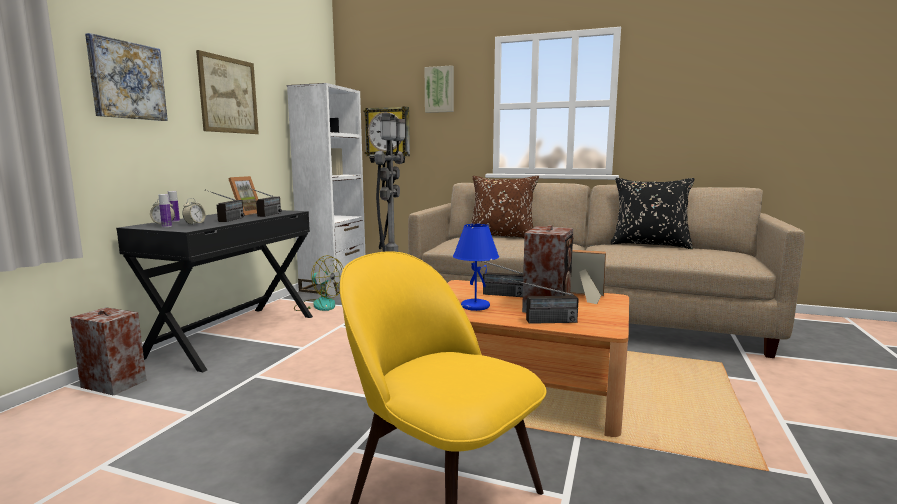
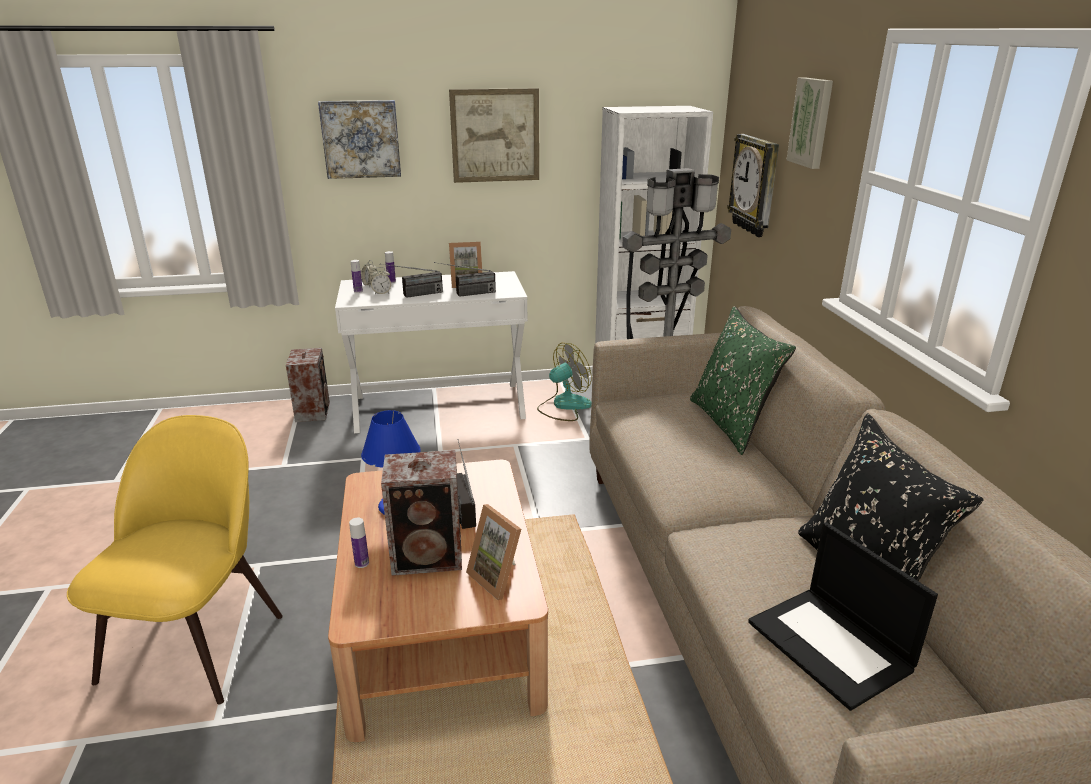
camera: 60 degrees right, 15 degrees up
black desk [116,210,313,372] -> white desk [335,271,528,433]
fan [294,255,344,311] -> fan turned 120 degrees counterclockwise [537,343,592,421]
brown pillow [471,176,539,238] -> green pillow [690,306,796,455]
radio [501,277,579,324] -> bottle [349,518,369,568]
picture frame [570,250,606,304] -> picture frame turned 150 degrees clockwise [466,504,521,600]
none -> laptop [748,522,938,711]

